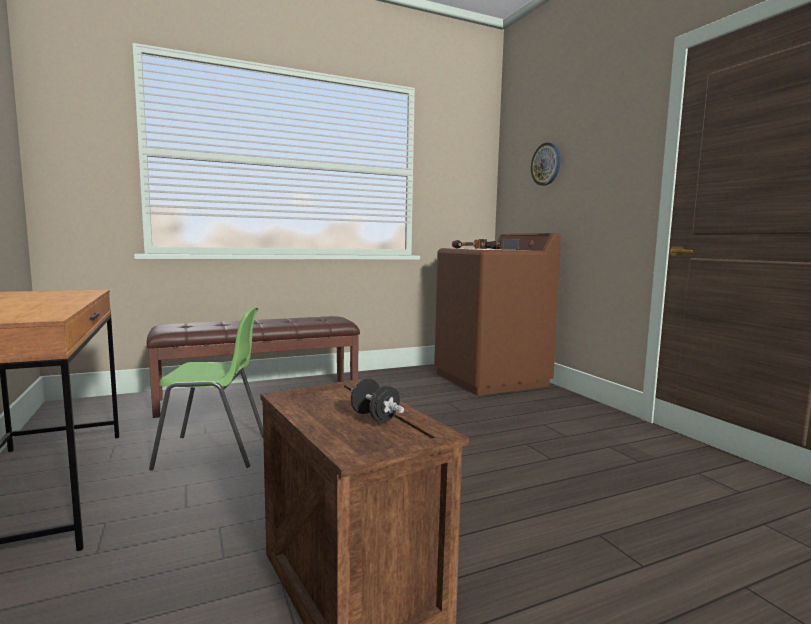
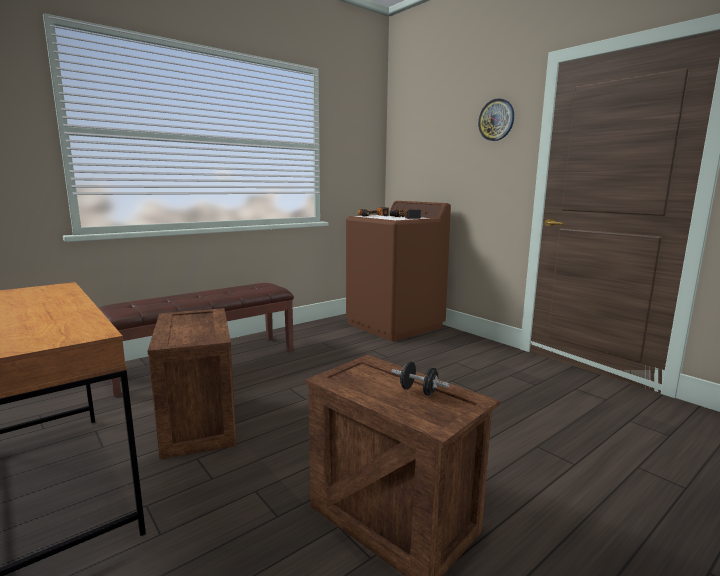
camera: 15 degrees left, 5 degrees up
green chair [149,307,263,471] -> crate [148,308,237,459]
wall clock [531,143,561,186] -> wall clock moved to [478,98,514,141]

